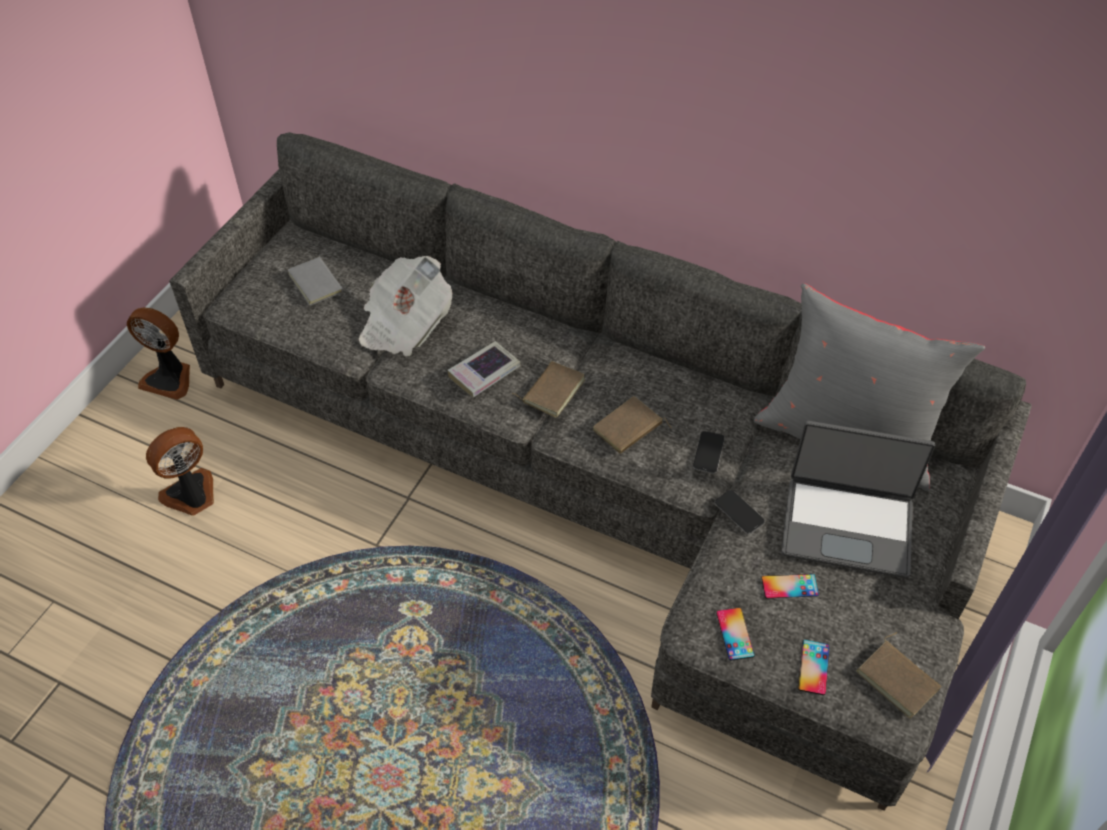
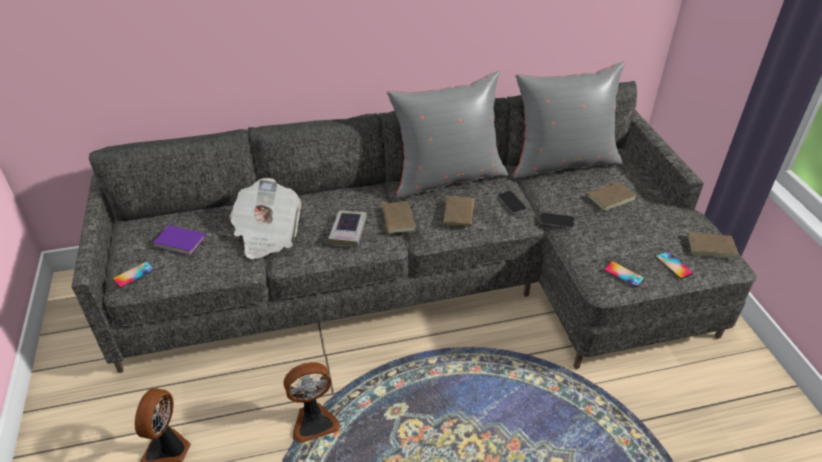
camera: 40 degrees left, 10 degrees down
fan [127,307,190,400] -> fan moved to [283,362,340,443]
grey book [288,253,343,306] -> purple book [153,220,206,256]
phone [762,574,819,598] -> phone moved to [113,261,155,288]
laptop [781,421,935,578] -> brown book [582,182,636,211]
none -> grey pillow [387,71,508,199]

